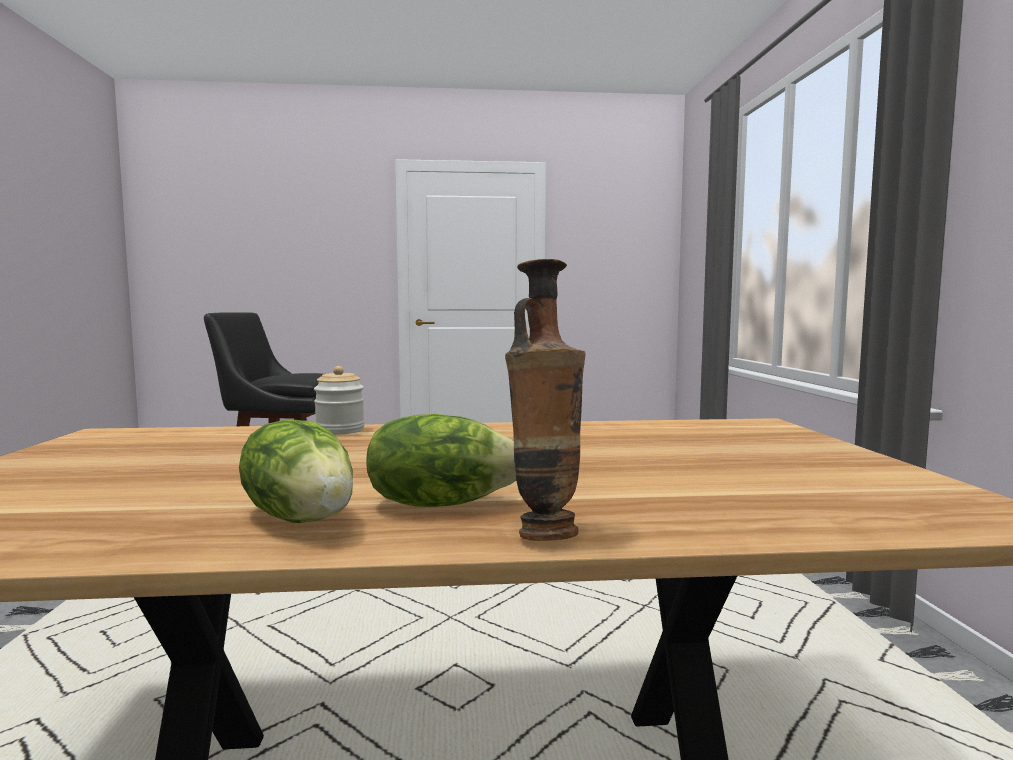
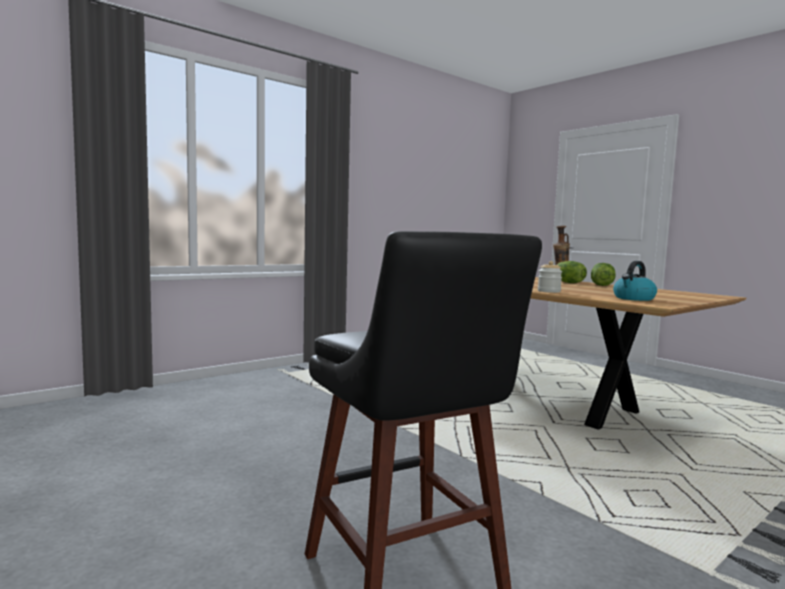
camera: 125 degrees left, 0 degrees up
none -> kettle [613,261,657,301]

